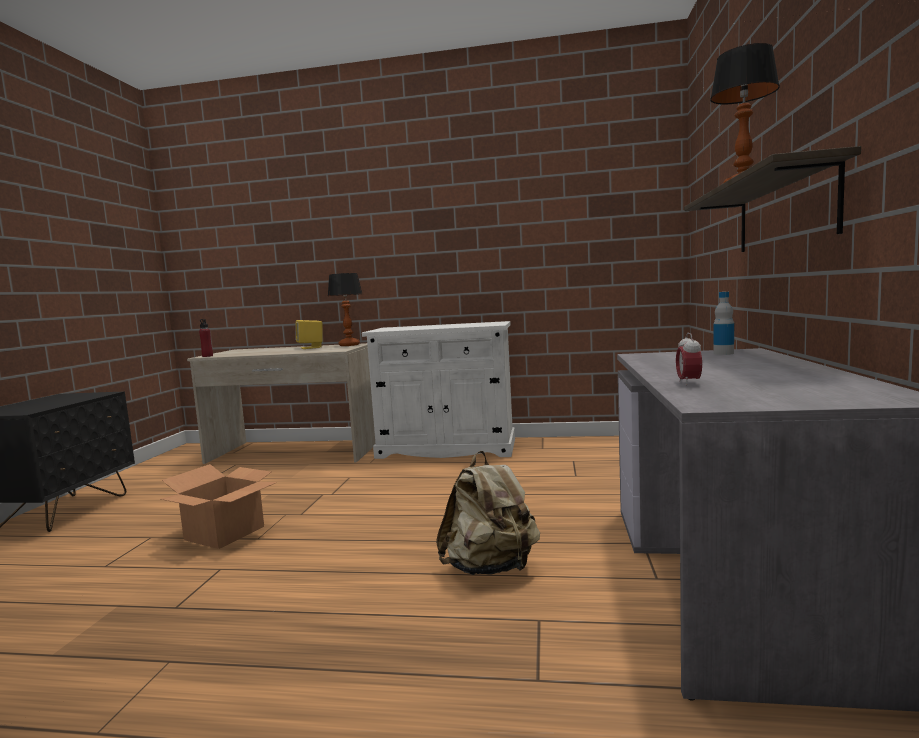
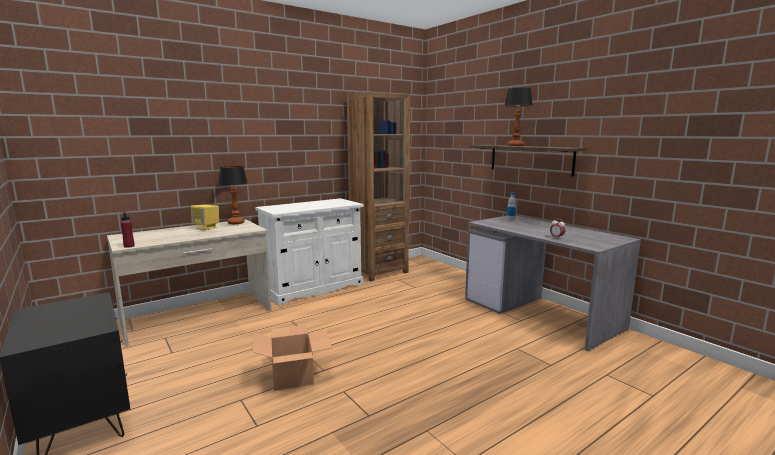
camera: 45 degrees left, 5 degrees up
beige backpack [436,451,540,575] -> none
none -> brown bookcase [347,92,410,282]

